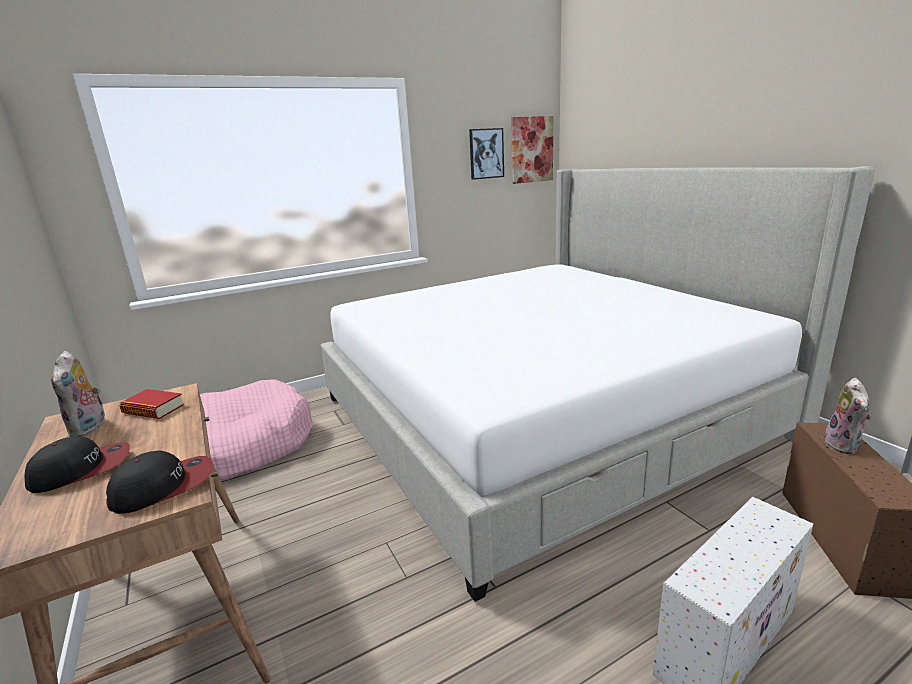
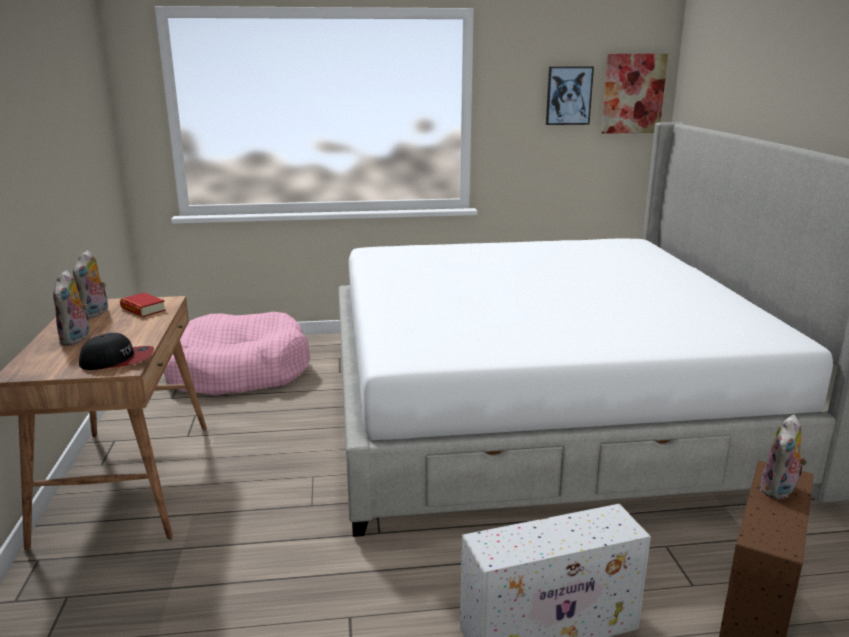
camera: 20 degrees right, 0 degrees up
cap [25,436,130,493] -> plush toy [53,270,89,345]

